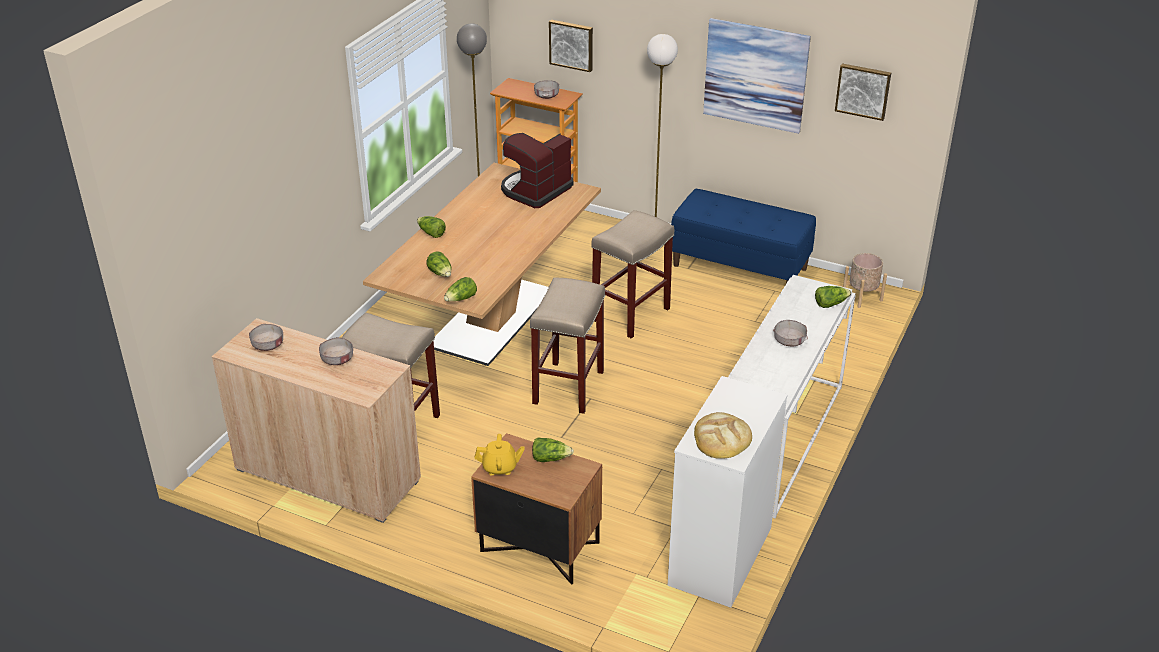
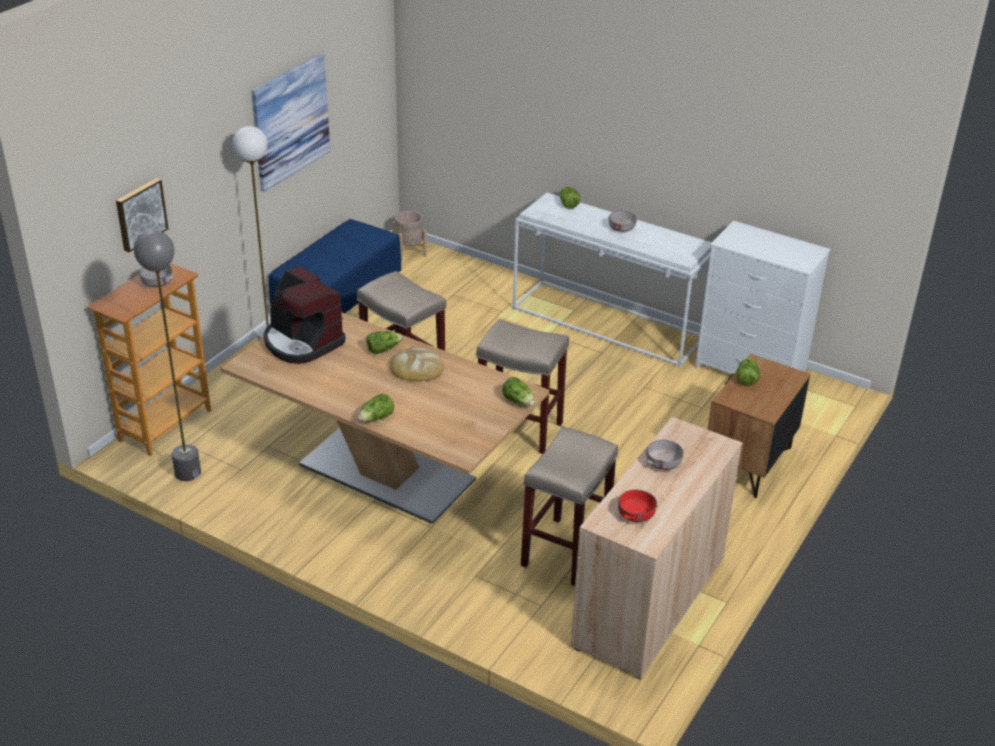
camera: 85 degrees left, 0 degrees up
grey bowl [249,324,283,351] -> red bowl [618,490,657,522]
lettuce [427,251,452,277] -> lettuce moved to [367,331,403,354]
yellow teapot [474,434,525,475] -> none
bread [694,412,752,459] -> bread moved to [390,347,444,381]
picture [835,64,891,121] -> none

